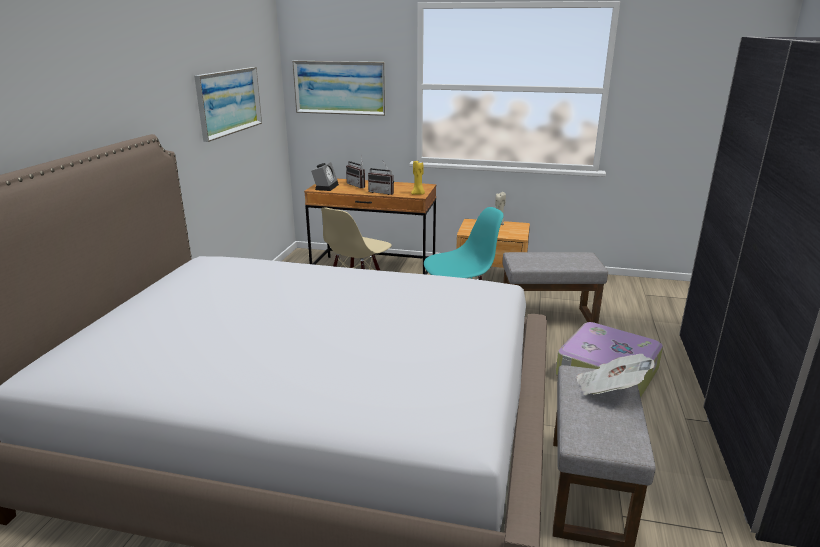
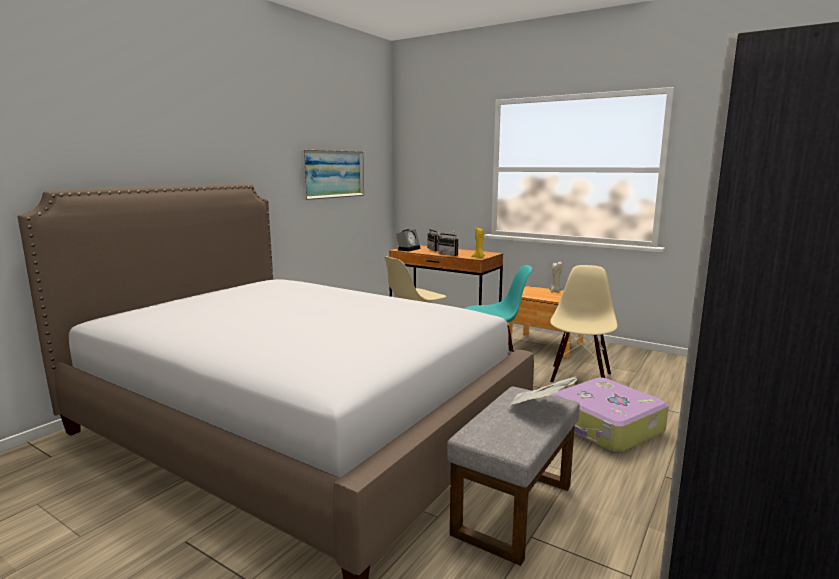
camera: 20 degrees right, 10 degrees down
picture [292,61,386,116] -> none
grey ottoman [502,252,608,324] -> beige chair [550,265,618,383]

